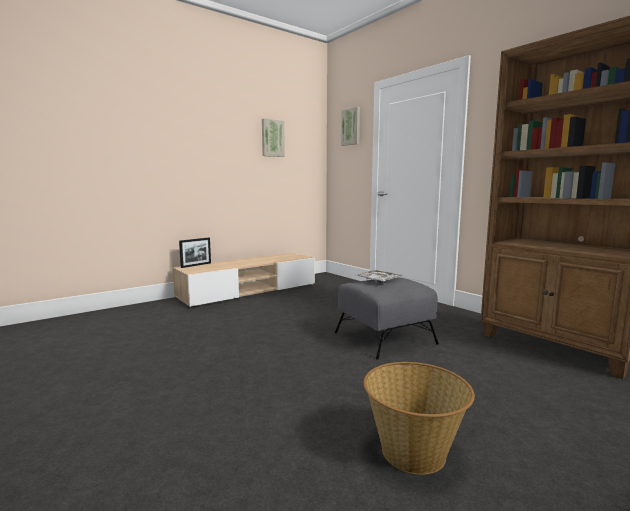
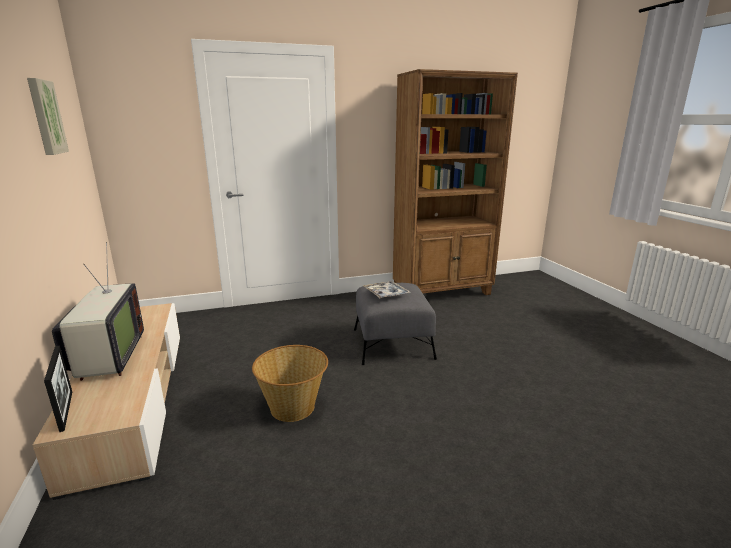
camera: 70 degrees left, 10 degrees up
picture [341,107,360,146] -> none
basket [363,362,475,475] -> basket moved to [252,345,328,422]
none -> television [52,242,144,381]

